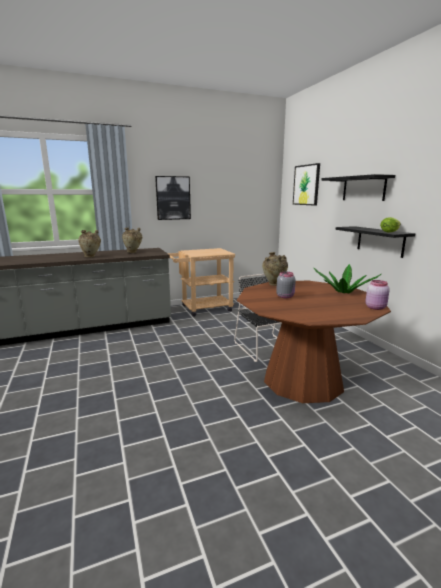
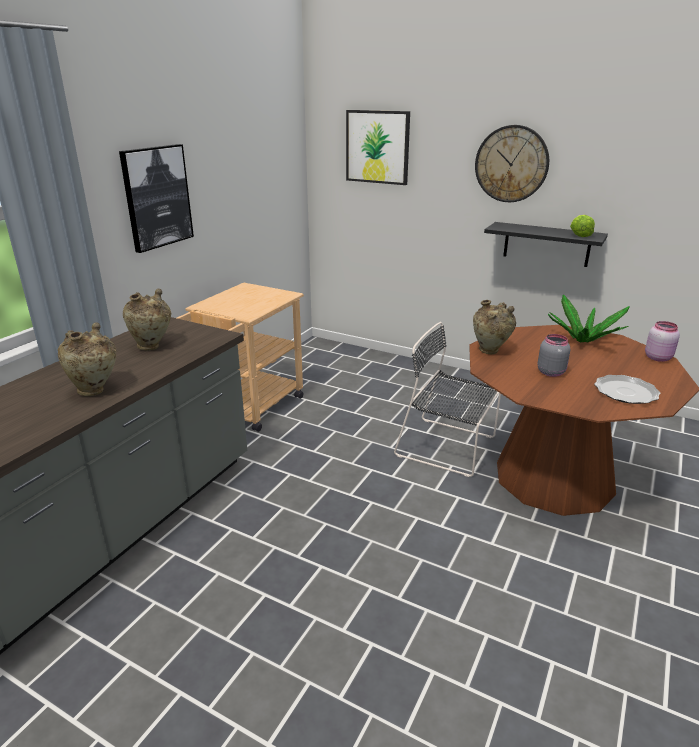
camera: 40 degrees left, 10 degrees up
black shelf [321,174,395,201] -> wall clock [475,125,549,202]
none -> plate [594,375,660,404]

